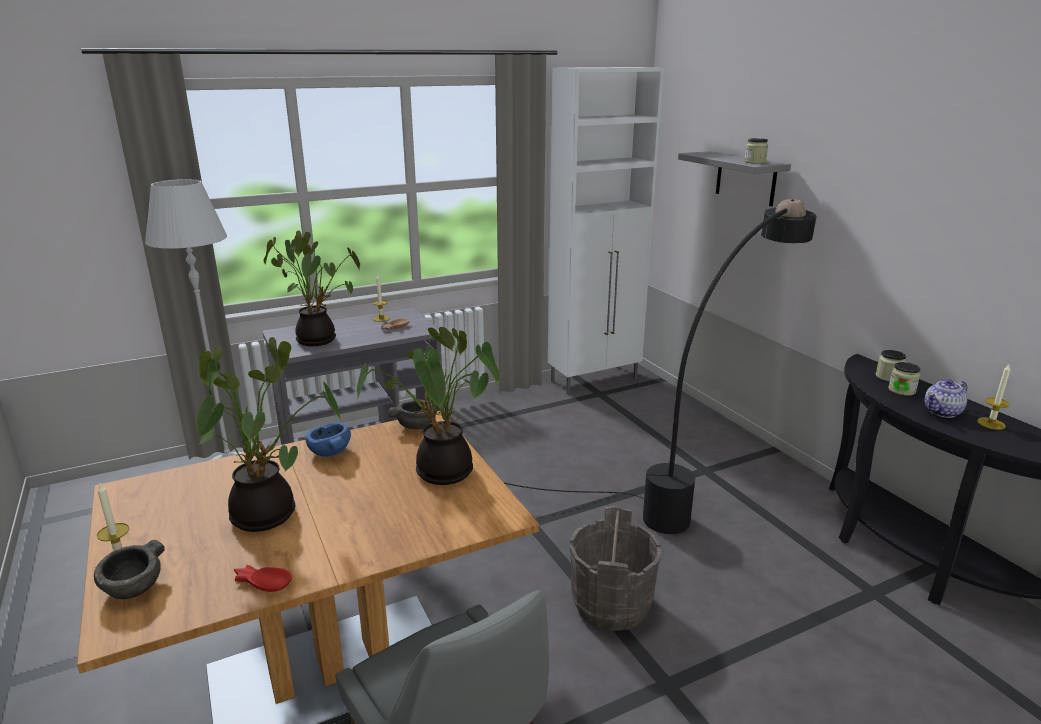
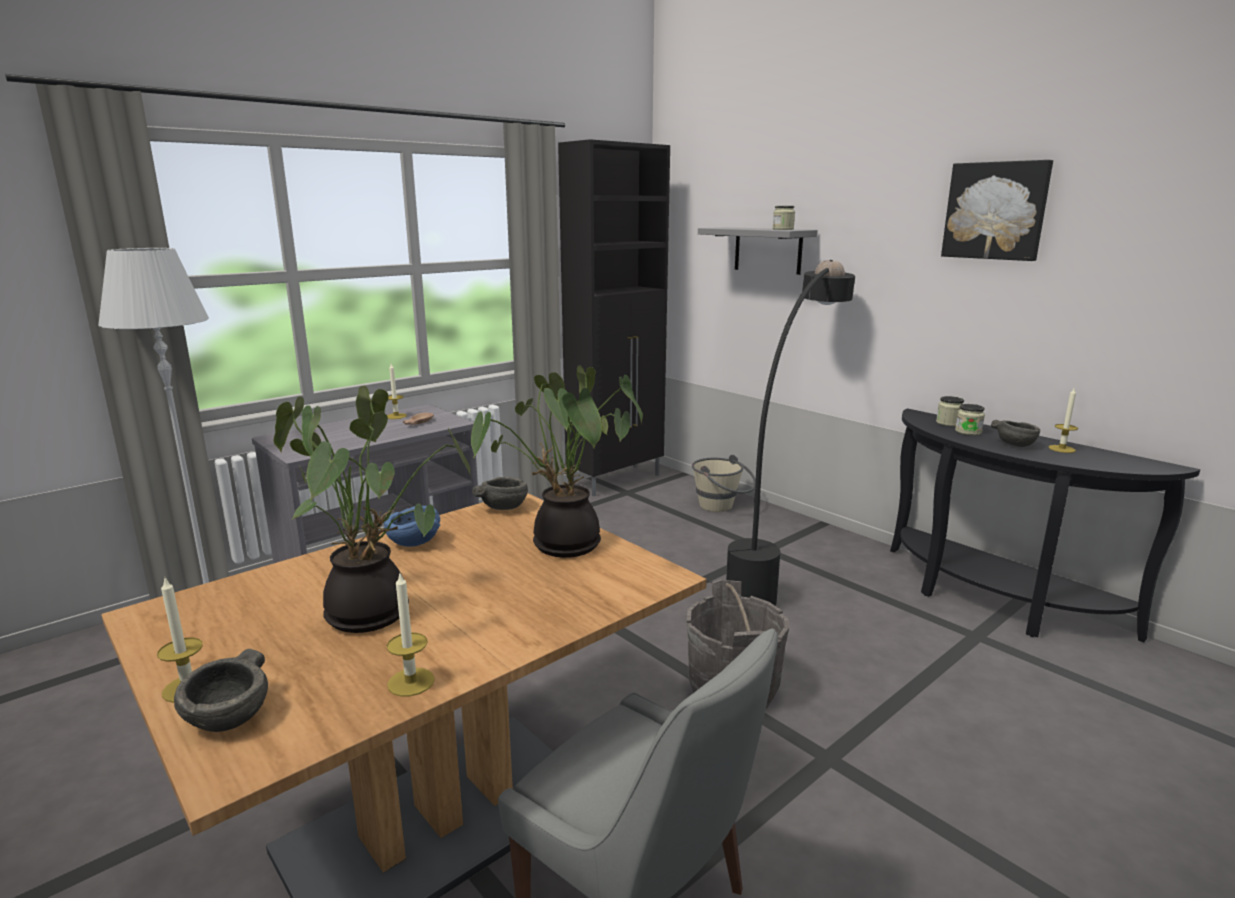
camera: 15 degrees left, 5 degrees down
red bowl [234,565,292,592] -> candle [387,574,435,697]
potted plant [263,230,360,346] -> none
white cabinet [548,67,664,394] -> black cabinet [558,139,670,496]
teapot [925,379,967,418] -> grey bowl [991,420,1040,447]
none -> beige bucket [692,455,756,512]
none -> picture [941,160,1053,261]

